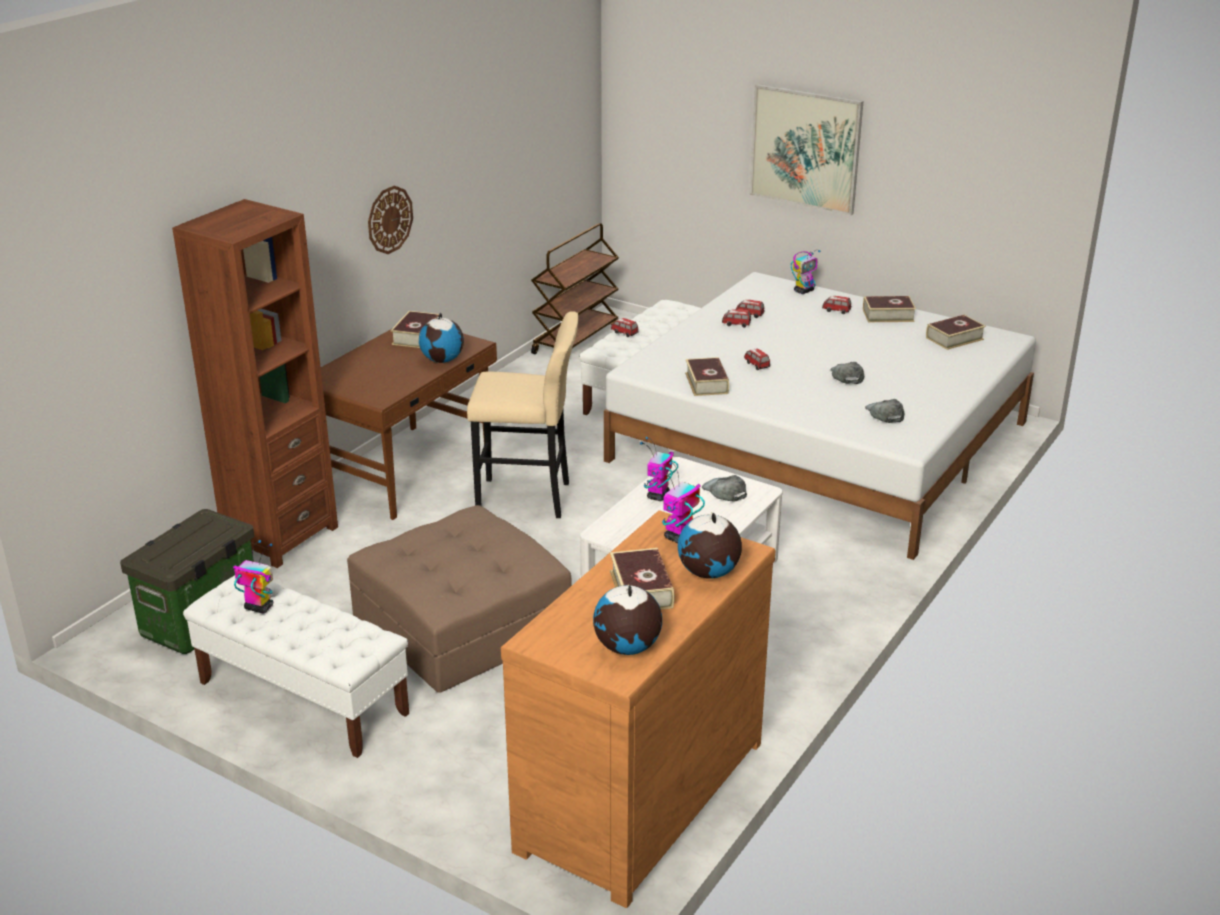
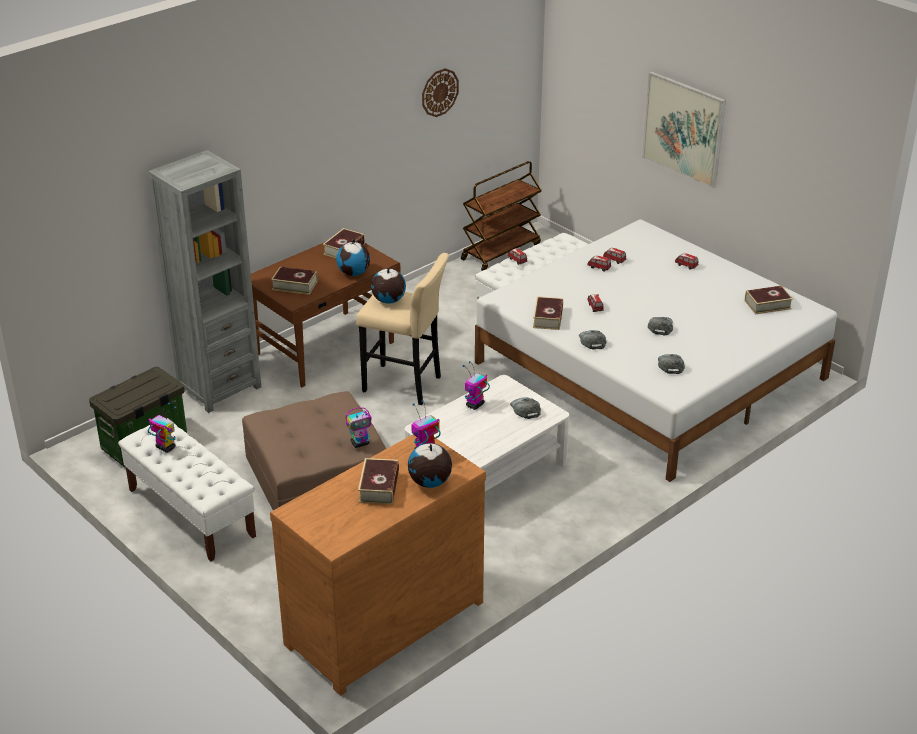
camera: 15 degrees right, 5 degrees up
brown bookcase [172,199,338,568] -> grey bookcase [148,150,261,413]
wall clock [368,186,413,254] -> wall clock moved to [422,68,459,117]
globe [593,584,662,655] -> globe moved to [371,268,406,304]
toy robot [791,250,821,294] -> toy robot moved to [346,407,372,448]
book [863,296,916,322] -> book moved to [271,266,318,295]
none -> grey cap [579,330,606,349]

